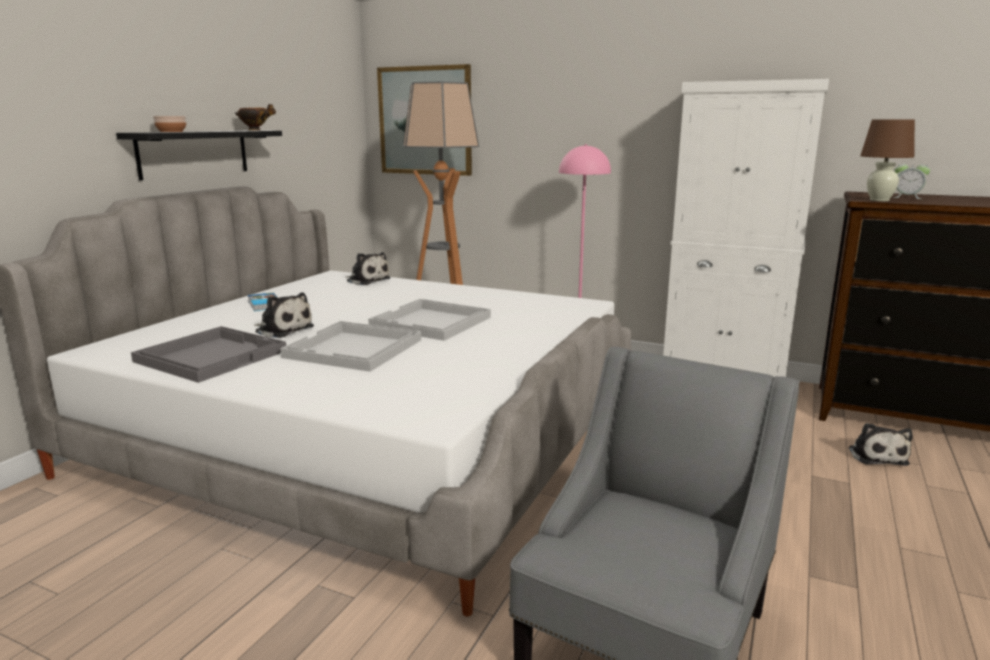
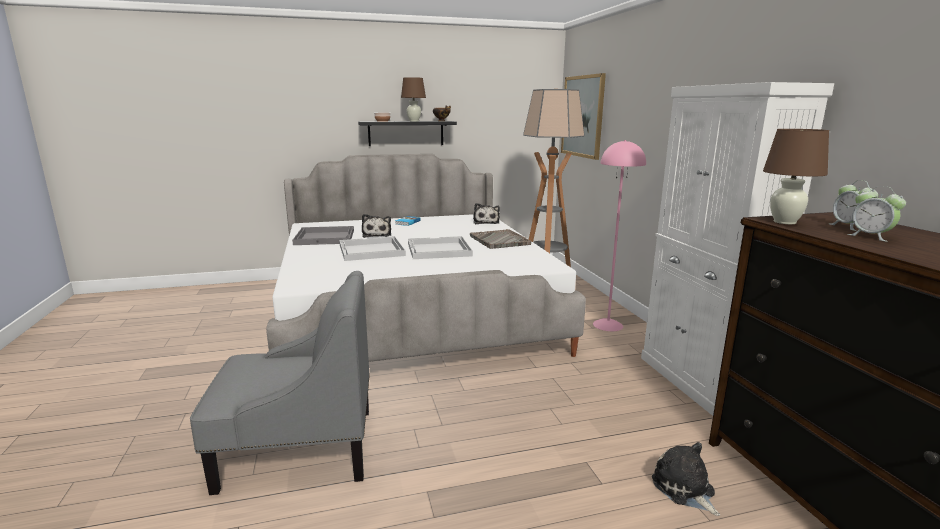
camera: 50 degrees right, 0 degrees up
plush toy [848,423,913,466] -> plush toy turned 105 degrees clockwise [652,442,720,516]
none -> brown table lamp [401,77,426,121]
none -> grey tray [470,229,531,249]
none -> alarm clock [847,186,906,242]

